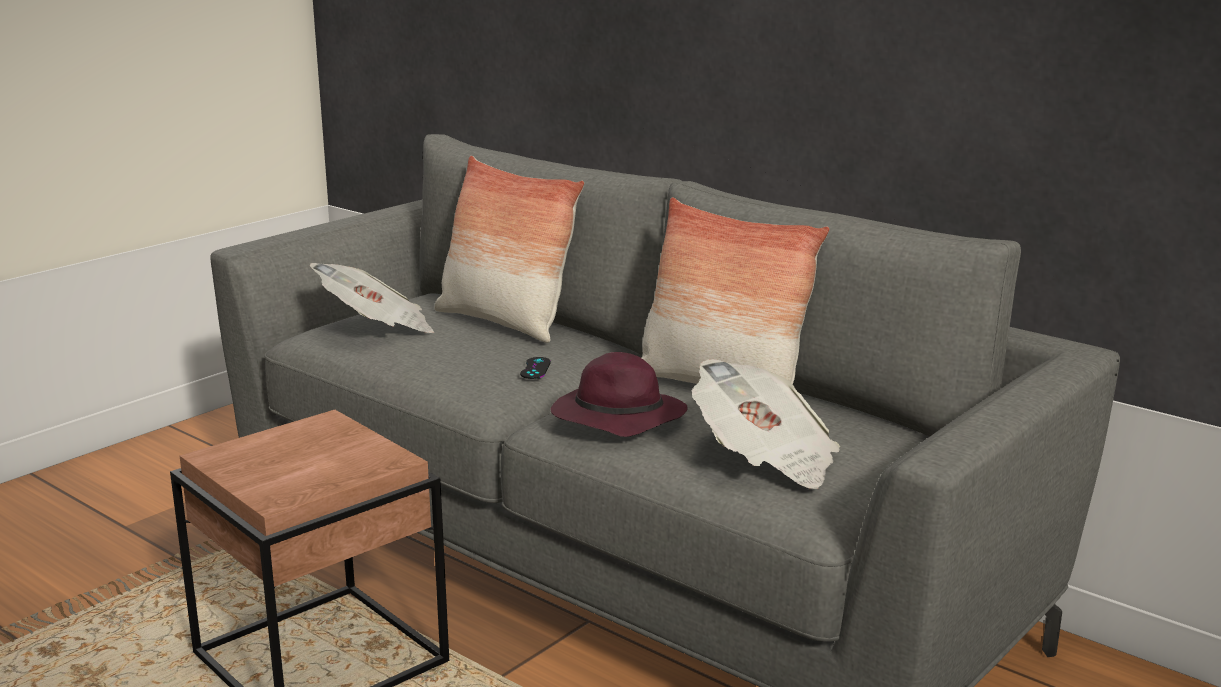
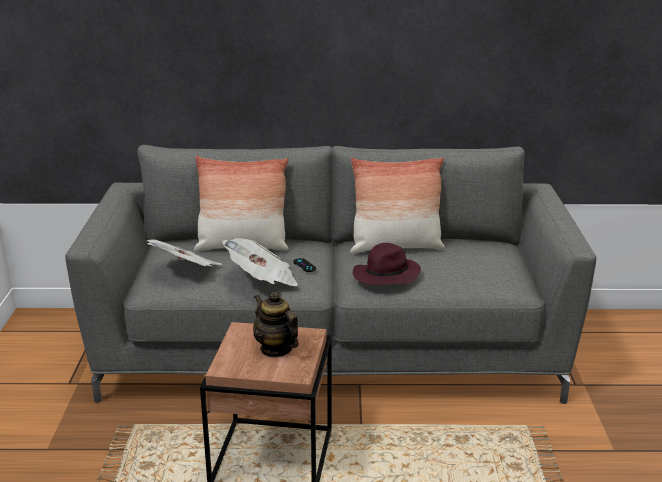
camera: 40 degrees left, 5 degrees up
newspaper [692,359,840,489] -> newspaper moved to [222,238,298,286]
none -> teapot [253,292,298,358]

